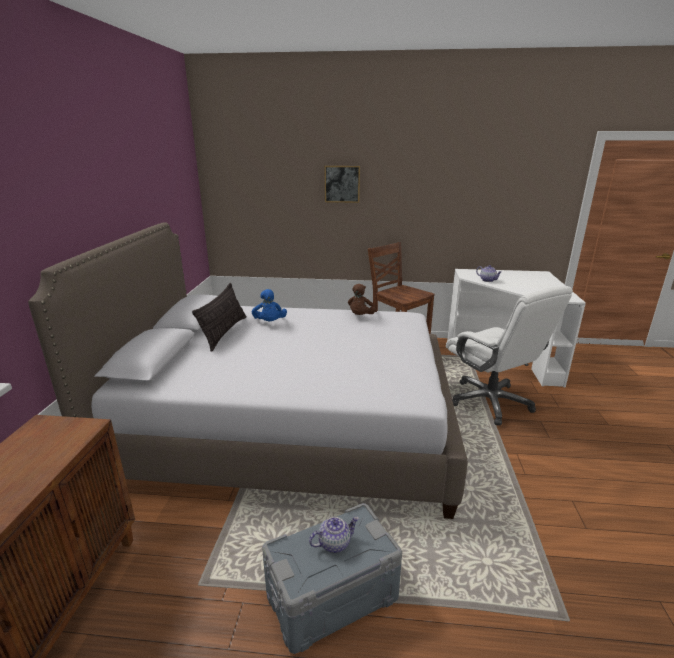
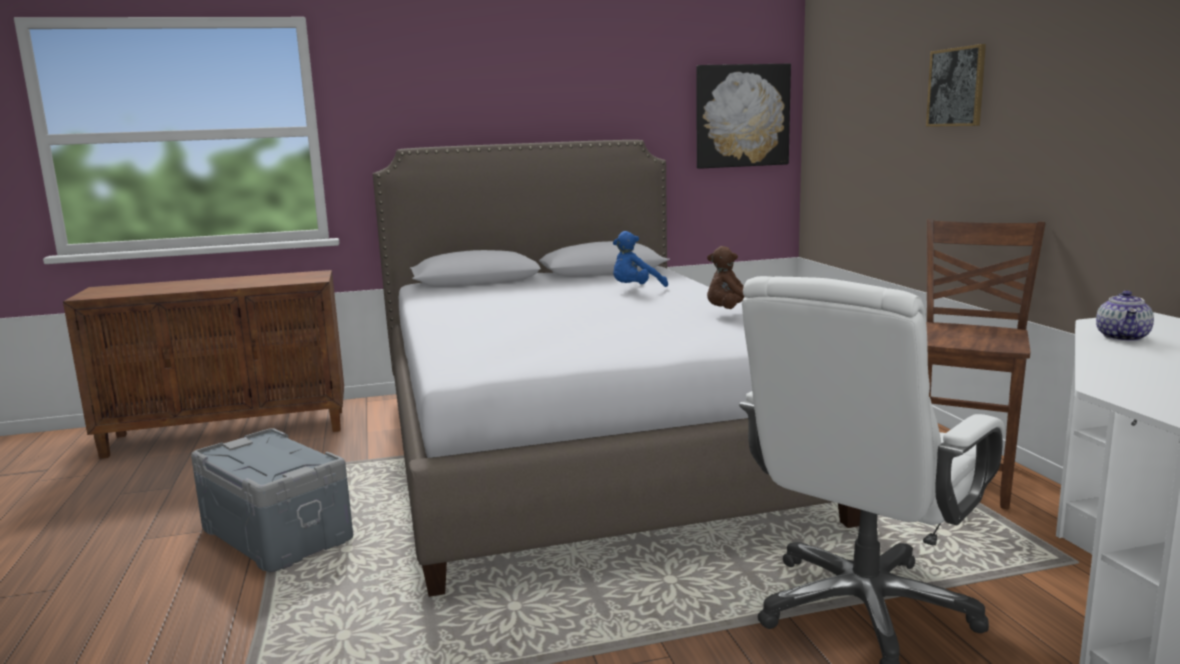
camera: 70 degrees right, 10 degrees down
pillow [192,283,247,352] -> none
teapot [309,516,359,553] -> none
none -> picture [696,64,791,169]

